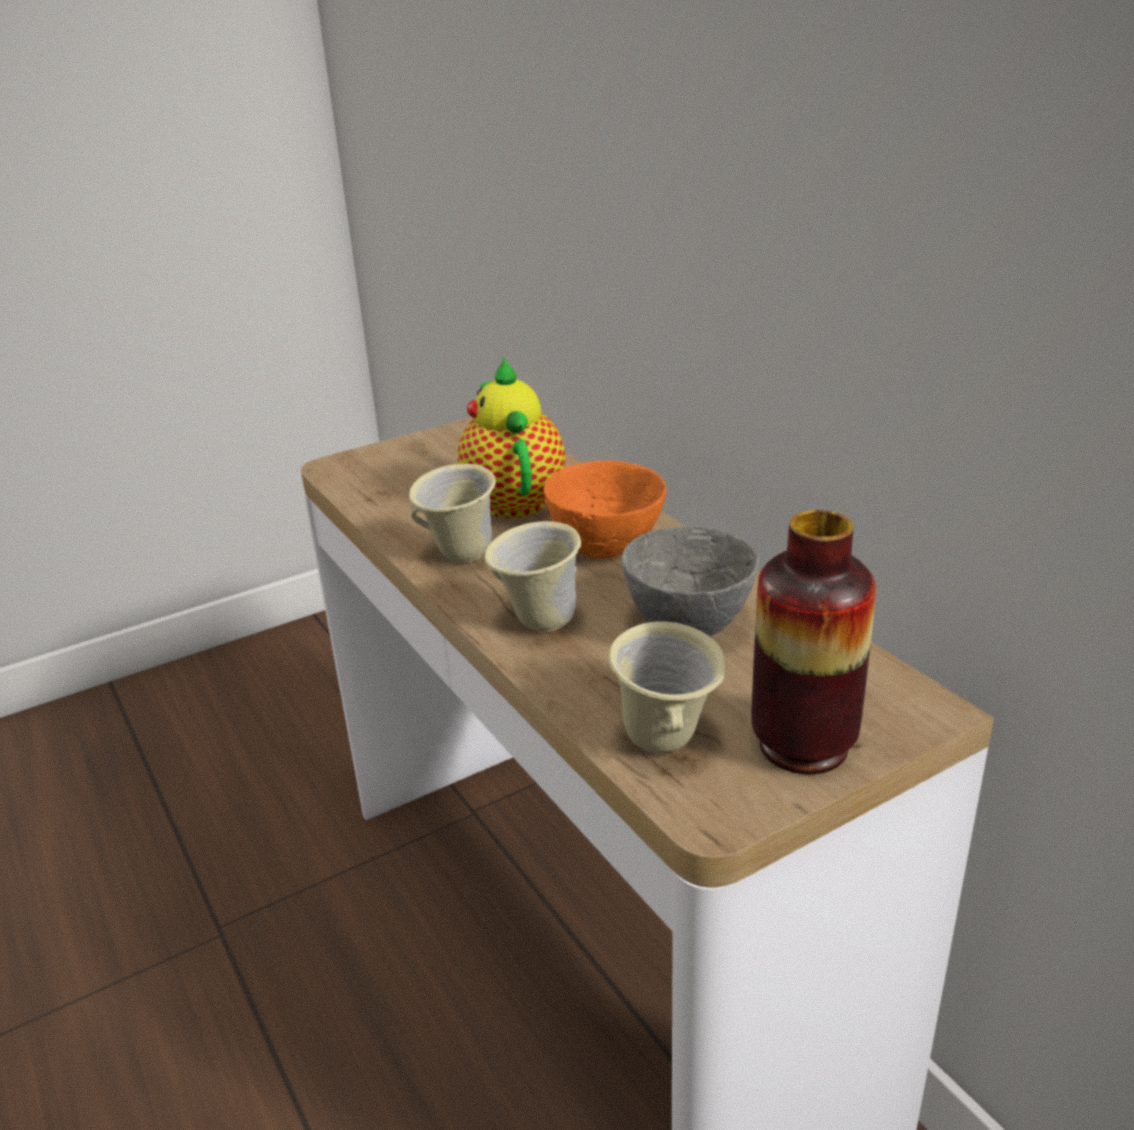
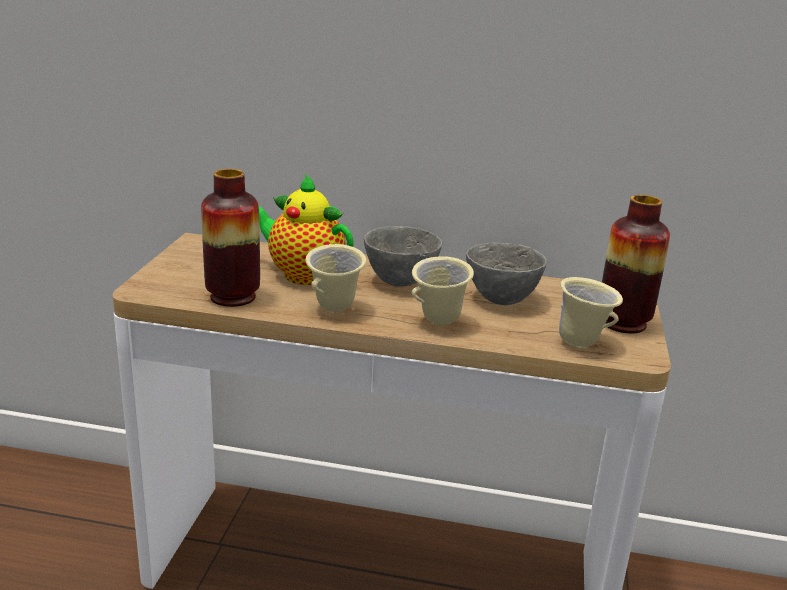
camera: 50 degrees left, 5 degrees down
orange bowl [544,460,666,559] -> grey bowl [364,226,442,287]
none -> vase [201,169,260,307]

